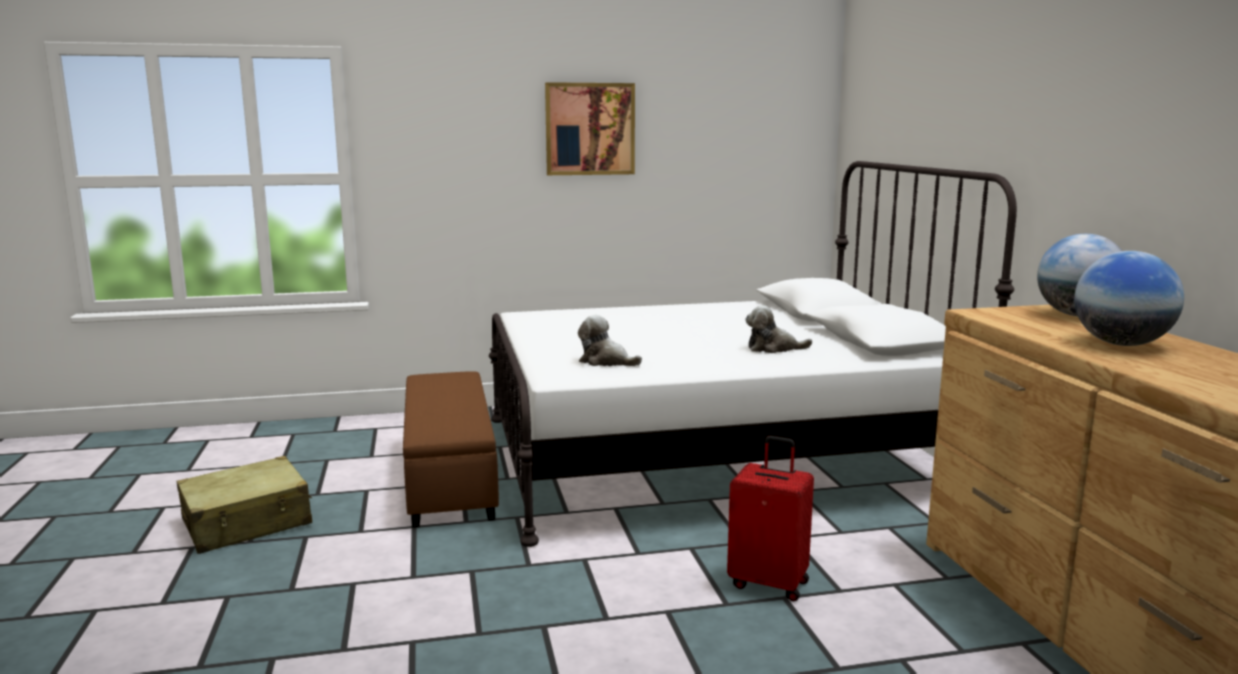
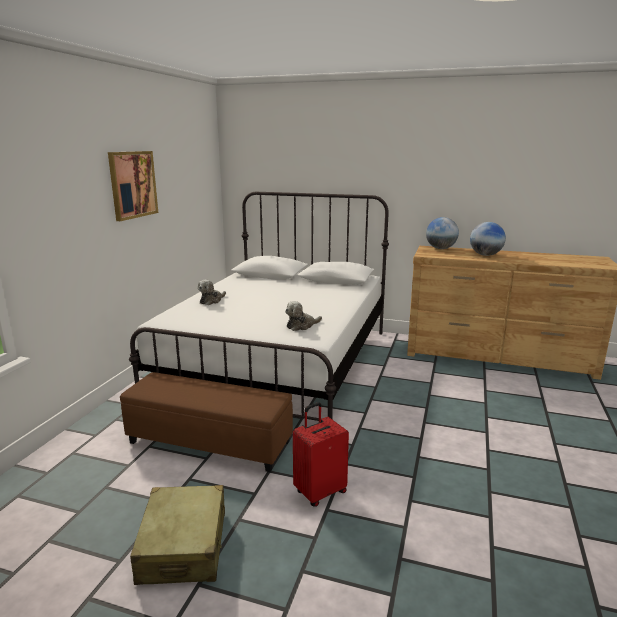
camera: 60 degrees left, 5 degrees up
red suitcase [727,436,814,601] -> red suitcase moved to [293,402,349,507]
plush toy [745,305,812,353] -> plush toy moved to [198,280,226,305]

